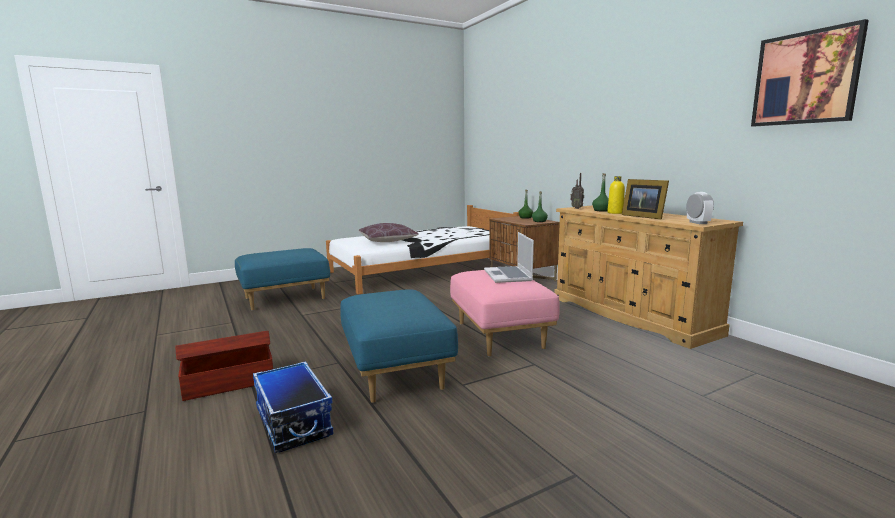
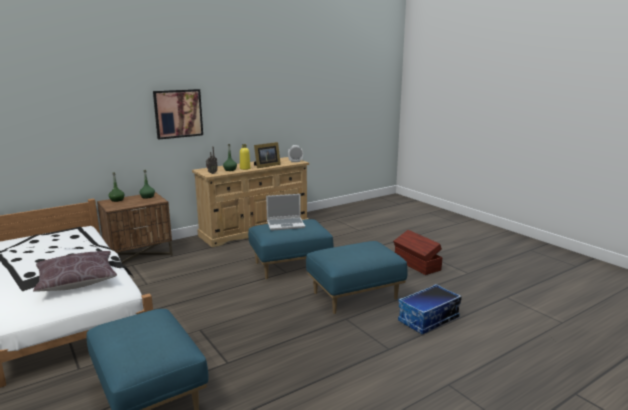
camera: 95 degrees left, 5 degrees up
brown storage box [175,331,273,401] -> brown storage box moved to [393,230,443,275]
pink ottoman [450,270,560,357] -> blue ottoman [248,219,334,279]
picture [751,19,869,126] -> picture moved to [153,89,203,140]

